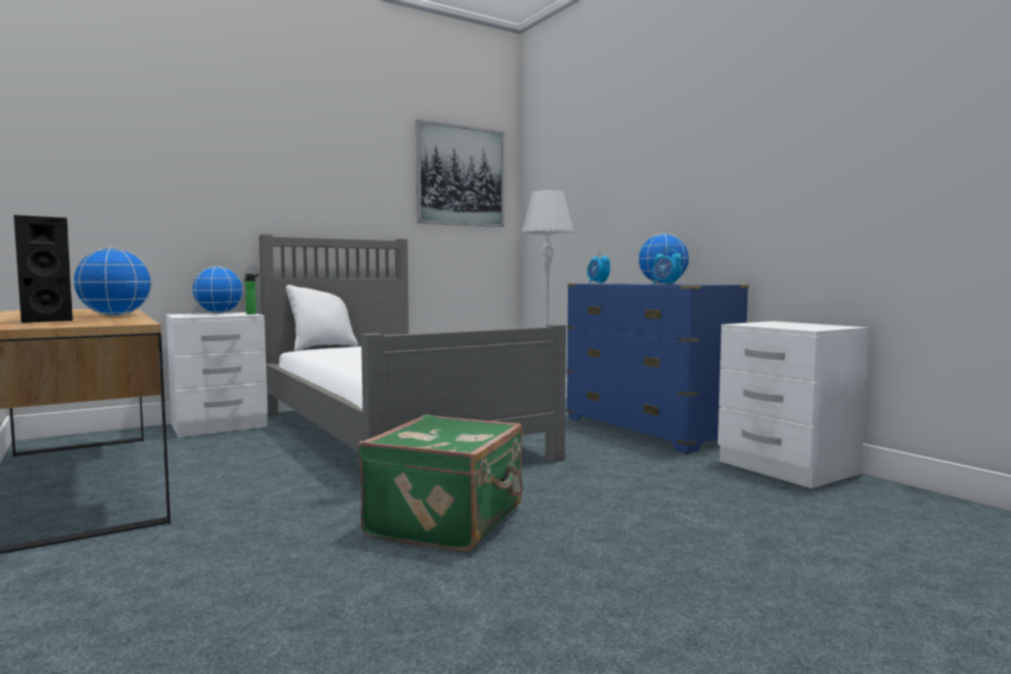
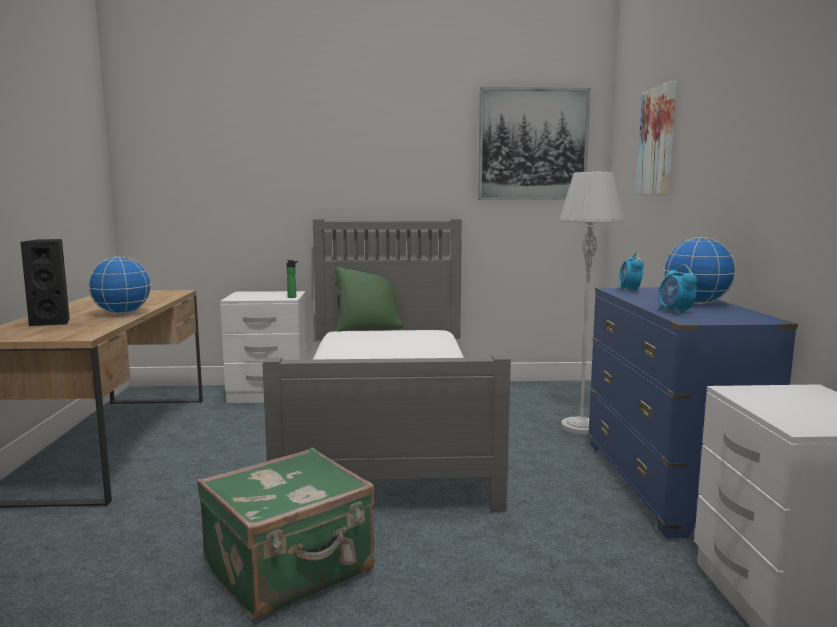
camera: 30 degrees right, 5 degrees up
globe [193,266,244,314] -> none
white pillow [286,285,358,351] -> green pillow [335,267,403,332]
none -> picture [636,81,677,195]

